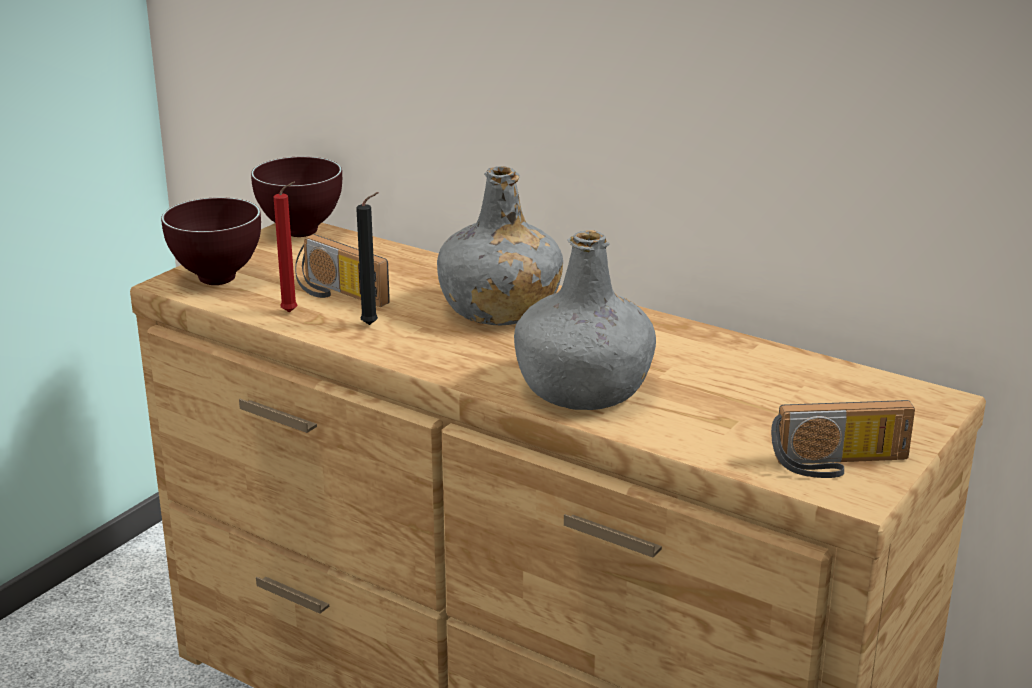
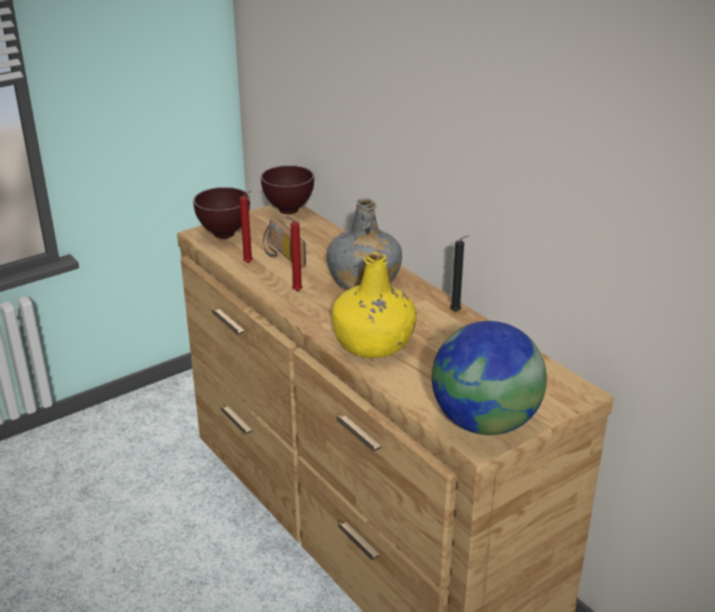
camera: 20 degrees right, 5 degrees up
black candle [356,192,379,325] -> black candle moved to [450,235,470,312]
grey bottle [514,230,656,410] -> yellow bottle [332,252,417,358]
radio [771,400,915,478] -> globe [432,321,547,435]
none -> red candle [285,216,302,291]

